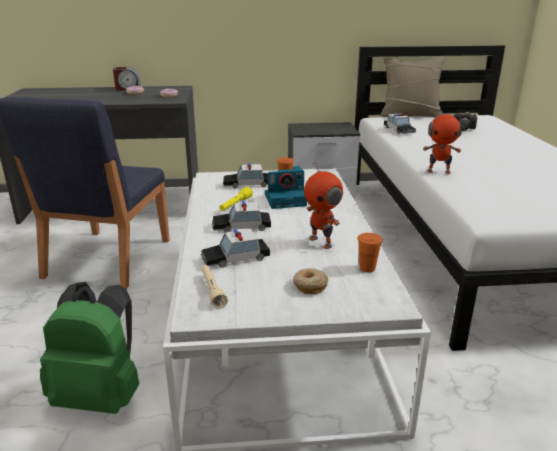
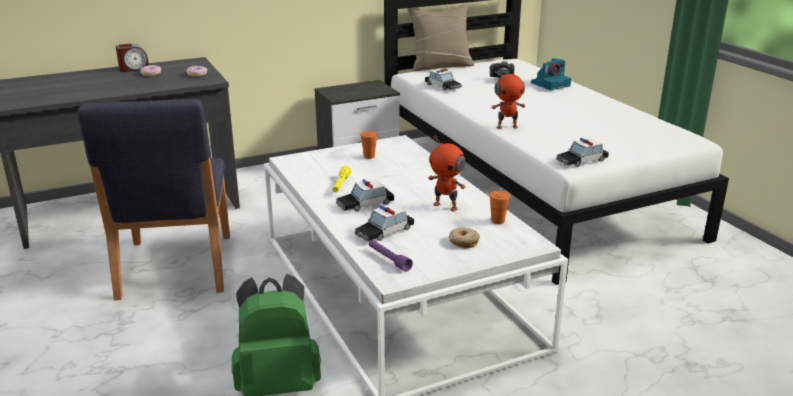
camera: 20 degrees left, 0 degrees up
beige flashlight [202,265,228,309] -> purple flashlight [369,240,413,272]
toy car [223,163,268,189] -> toy car moved to [556,138,609,167]
camera [265,166,307,209] -> camera moved to [531,58,571,90]

